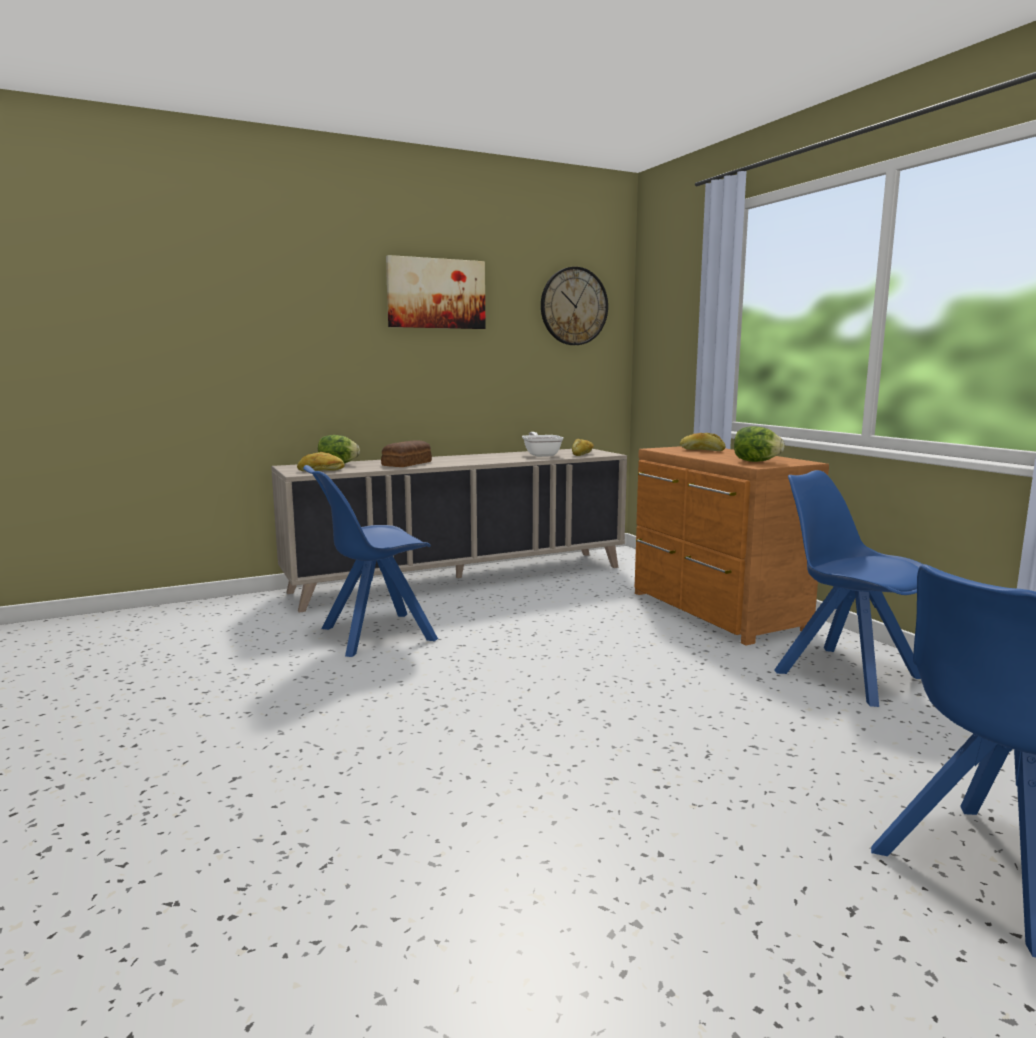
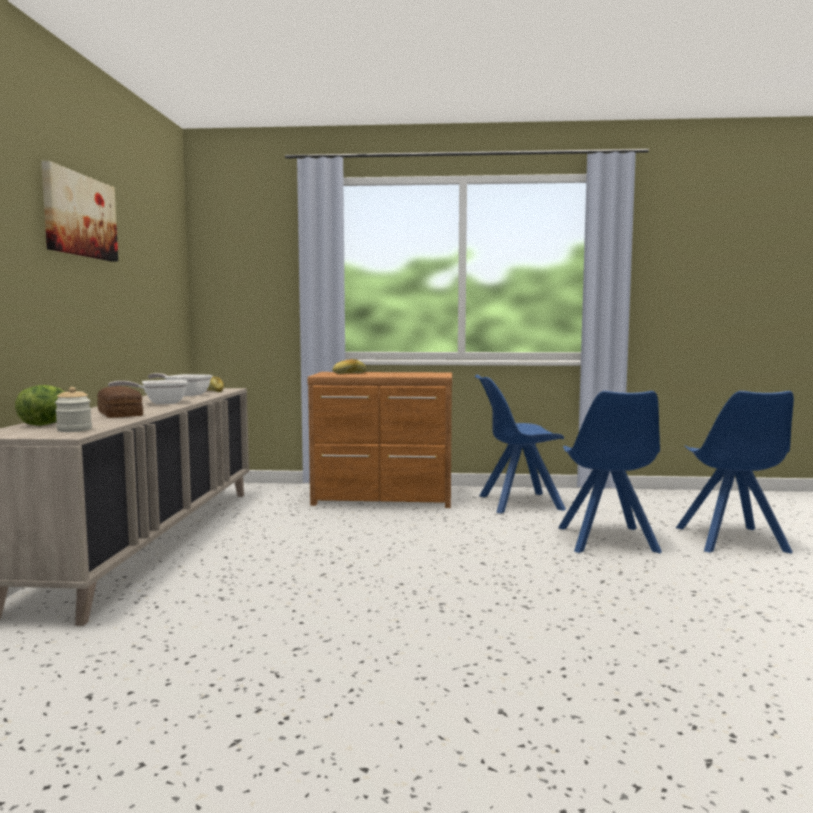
camera: 60 degrees left, 5 degrees down
bread [297,452,345,471] -> jar [55,387,92,432]
blue chair [303,465,438,657] -> blue chair moved to [558,391,662,553]
wall clock [541,267,608,345] -> none
lettuce [734,426,785,462] -> none
none -> frying pan [108,380,188,404]

